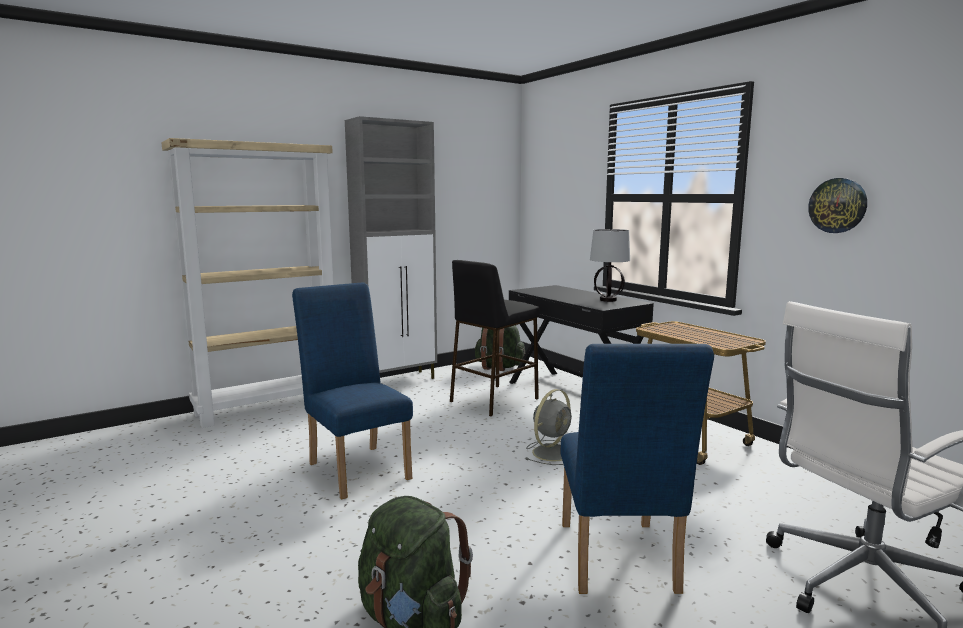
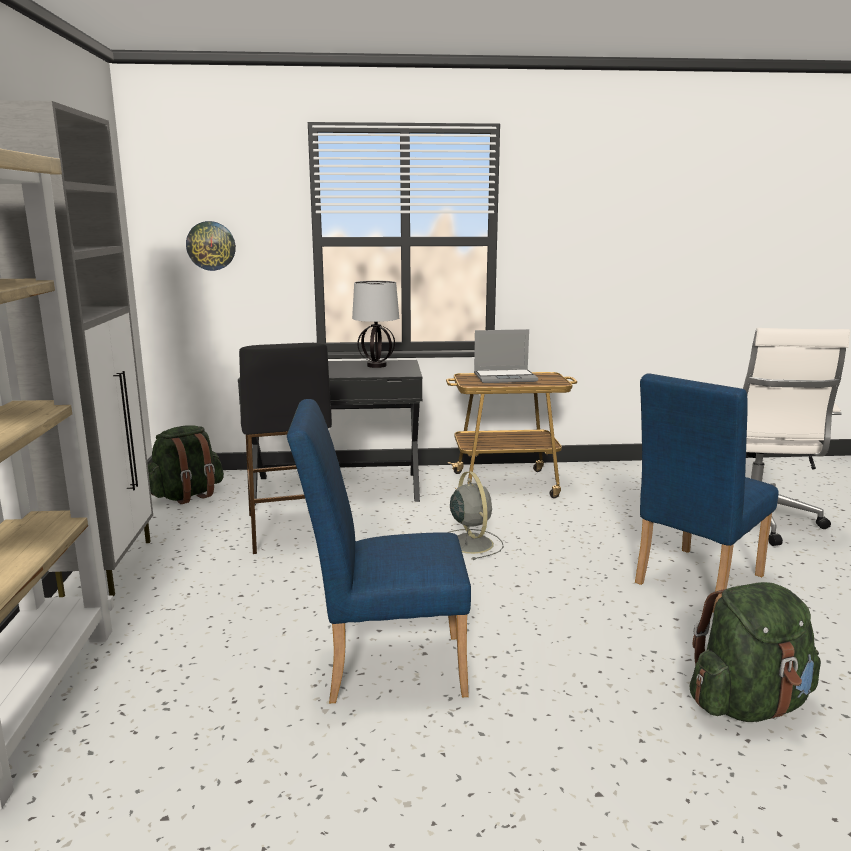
camera: 60 degrees left, 5 degrees up
blue chair [561,344,714,594] -> blue chair turned 105 degrees clockwise [635,373,779,613]
wall clock [808,178,867,233] -> wall clock moved to [186,221,236,271]
none -> laptop [474,329,538,383]

